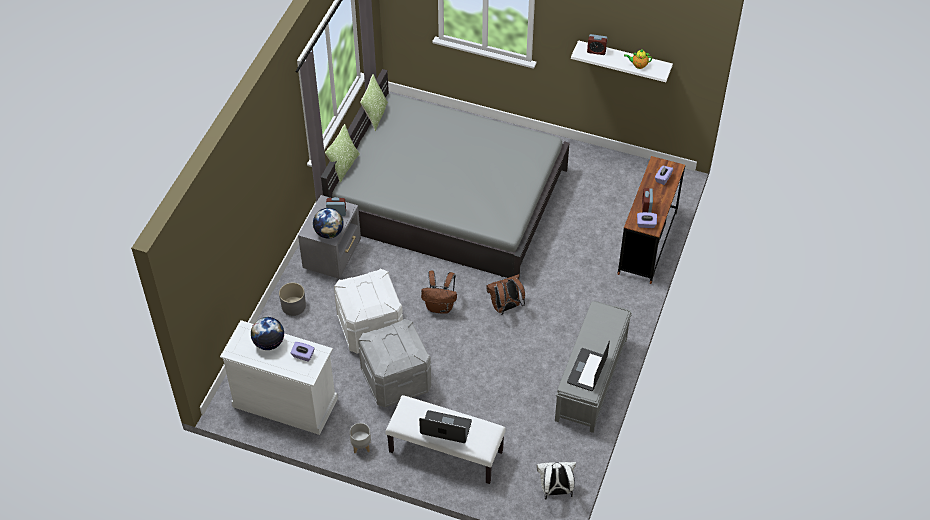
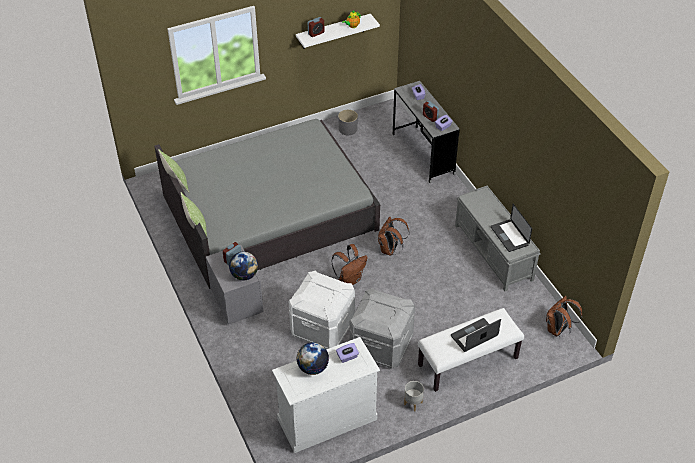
camera: 45 degrees left, 5 degrees down
grey planter [279,283,306,316] -> grey planter moved to [338,110,358,135]
white backpack [537,462,576,500] -> brown backpack [546,296,582,337]
brown desk [617,156,685,284] -> grey desk [393,81,460,183]

